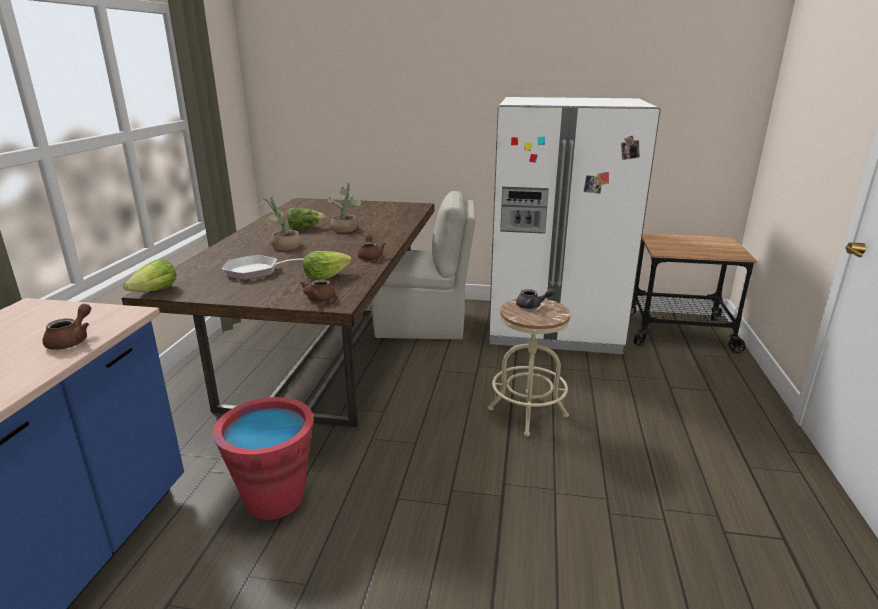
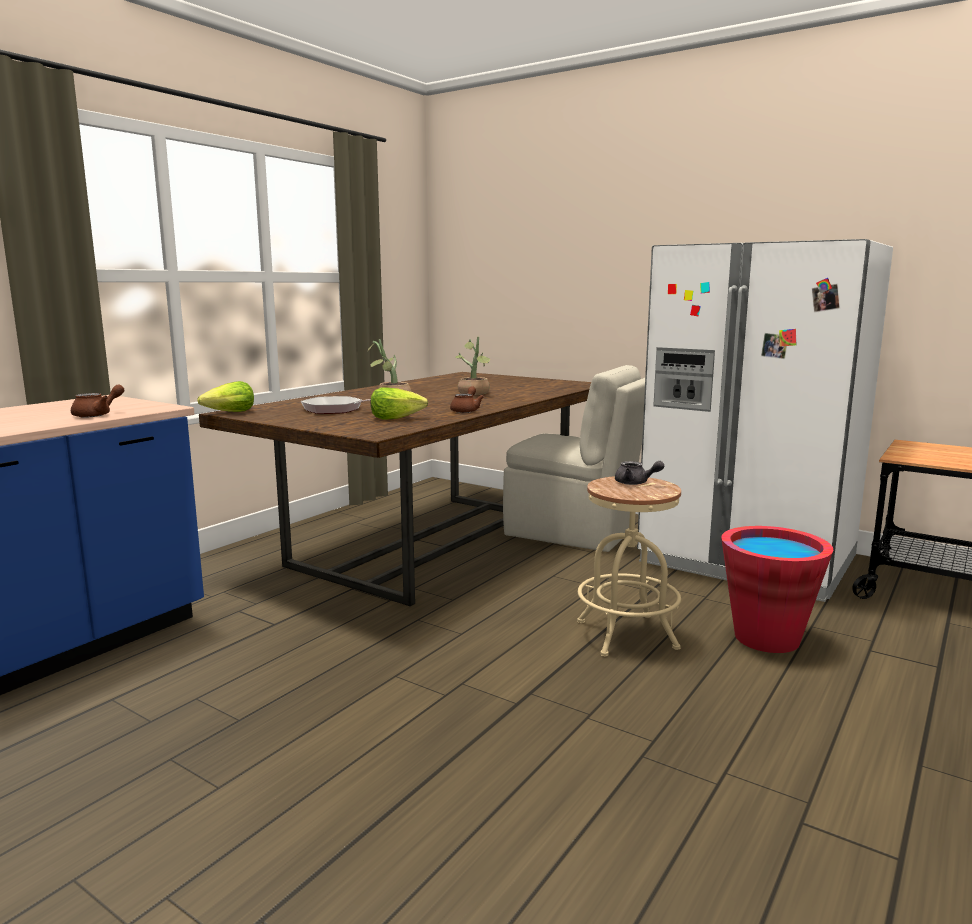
camera: 25 degrees right, 10 degrees down
red bucket [213,397,314,520] -> red bucket moved to [721,526,833,653]
lettuce [288,208,326,229] -> none
brown teapot [300,279,336,302] -> none

